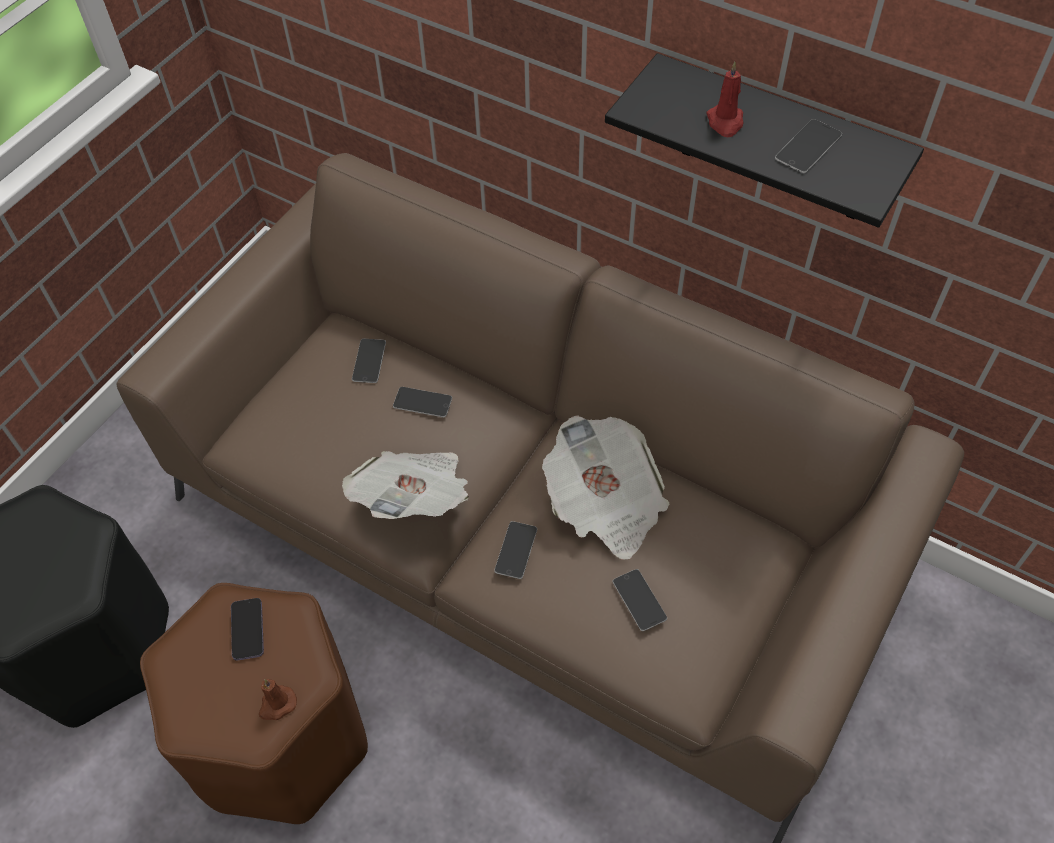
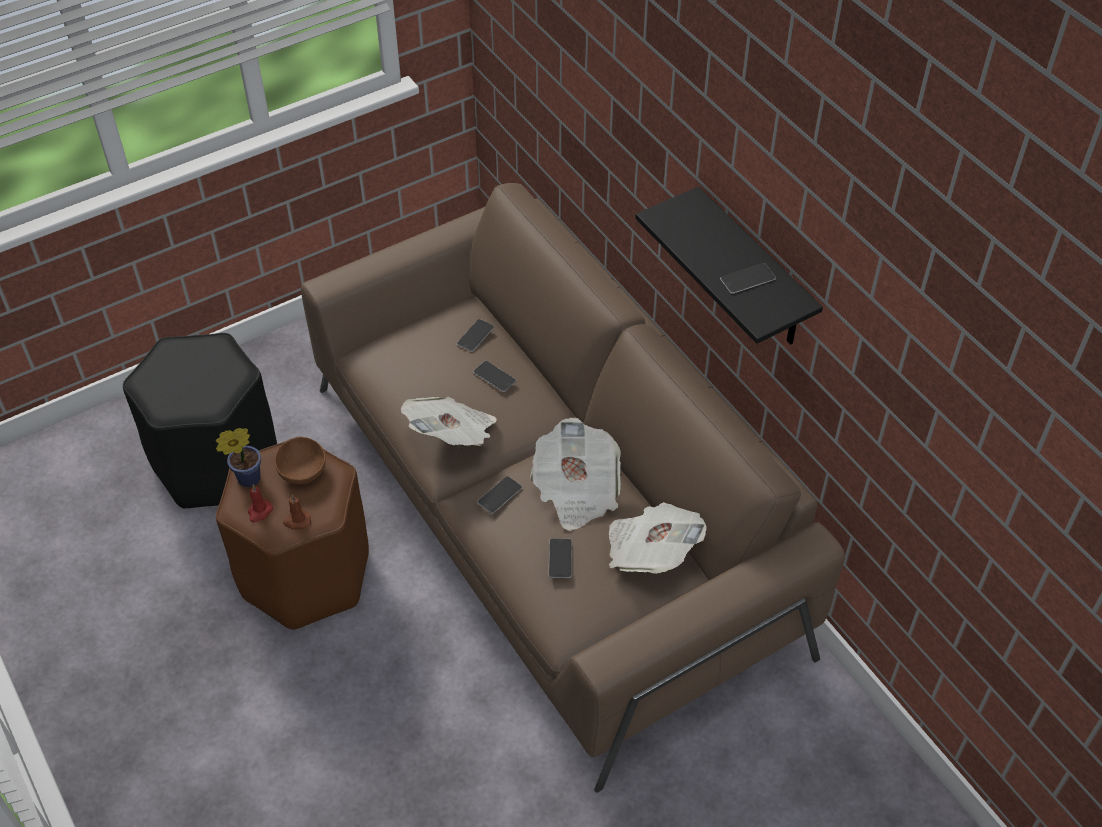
camera: 25 degrees right, 5 degrees down
phone [231,598,264,661] -> brown bowl [274,437,326,484]
red candle [706,61,744,137] -> red candle moved to [248,484,273,523]
none -> potted plant [216,428,261,487]
none -> newspaper [609,502,706,574]

